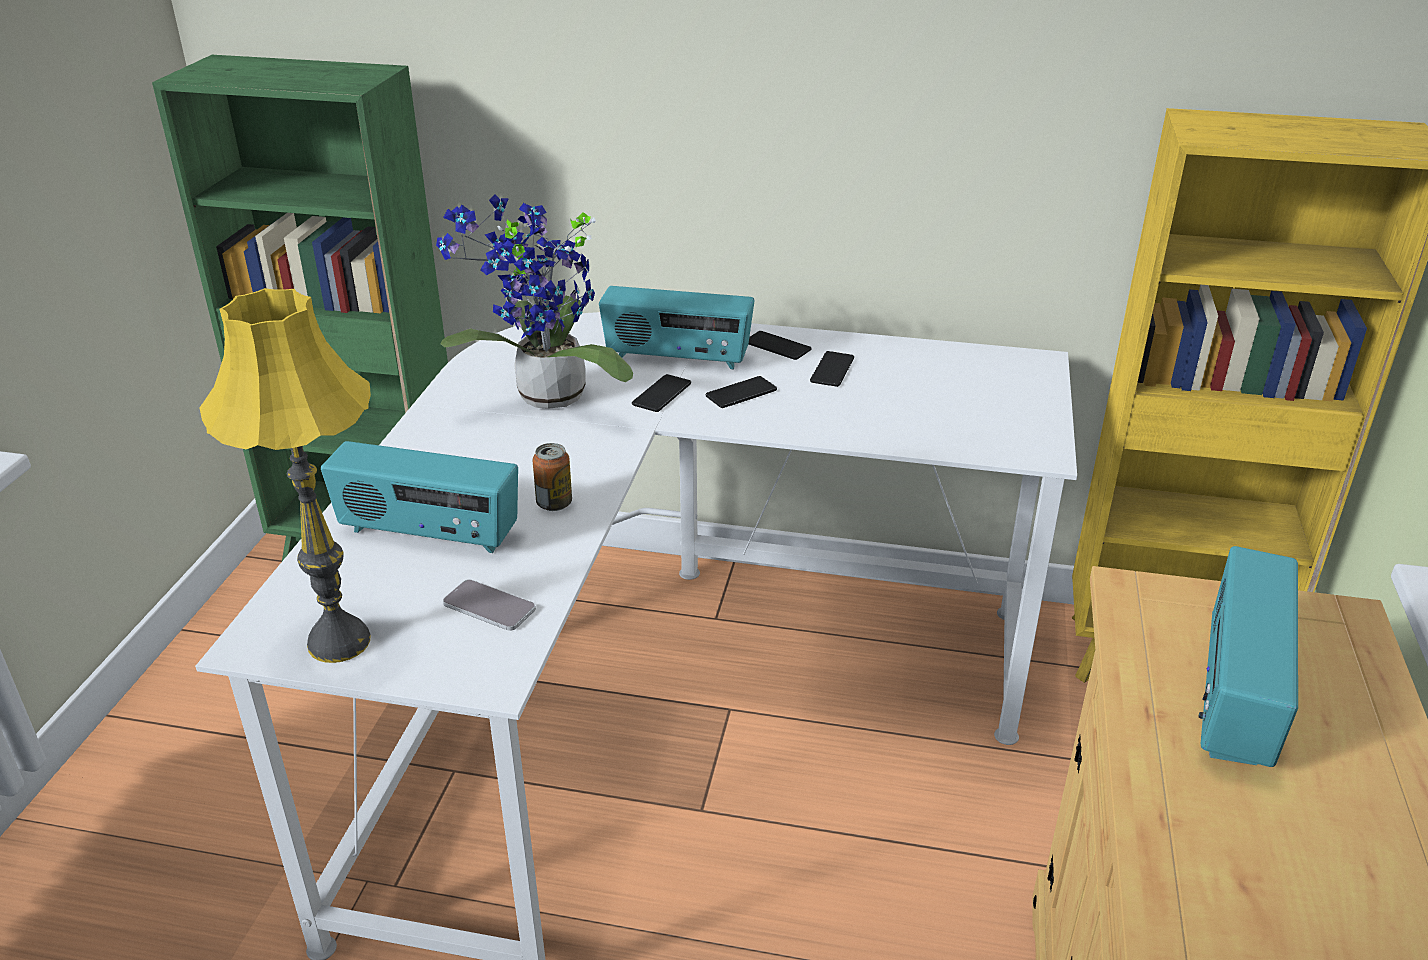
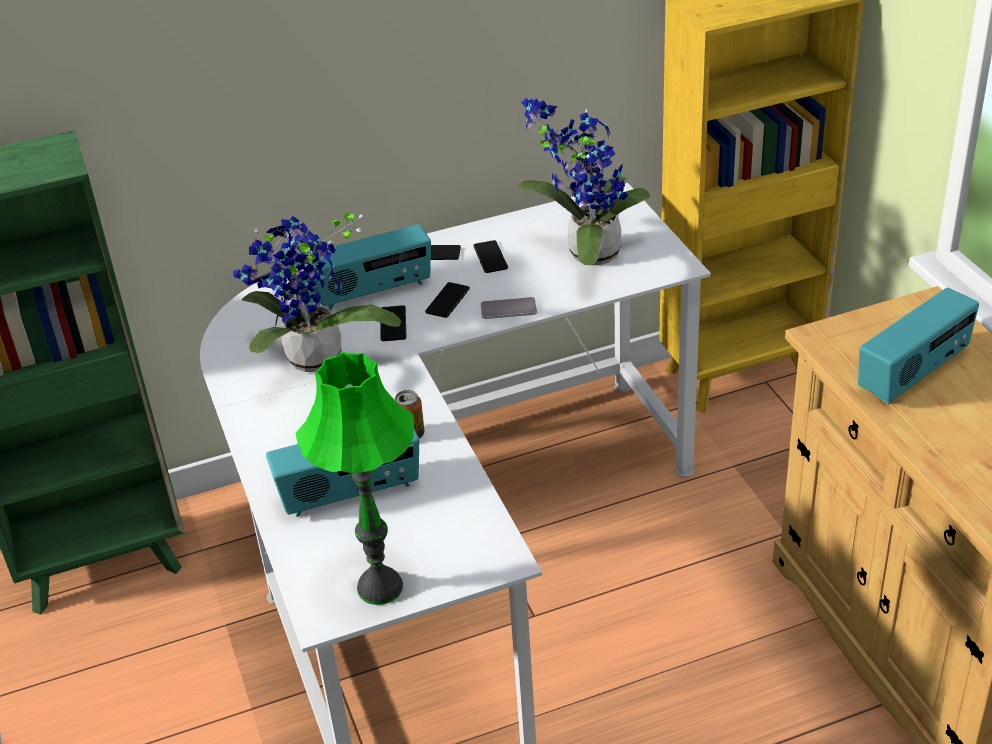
camera: 30 degrees left, 5 degrees up
yellow table lamp [199,288,371,663] -> green table lamp [295,352,414,605]
phone [443,579,536,631] -> phone moved to [480,297,537,319]
radio [1198,546,1298,767] -> radio turned 120 degrees counterclockwise [858,288,979,404]
none -> potted plant [517,98,650,265]

